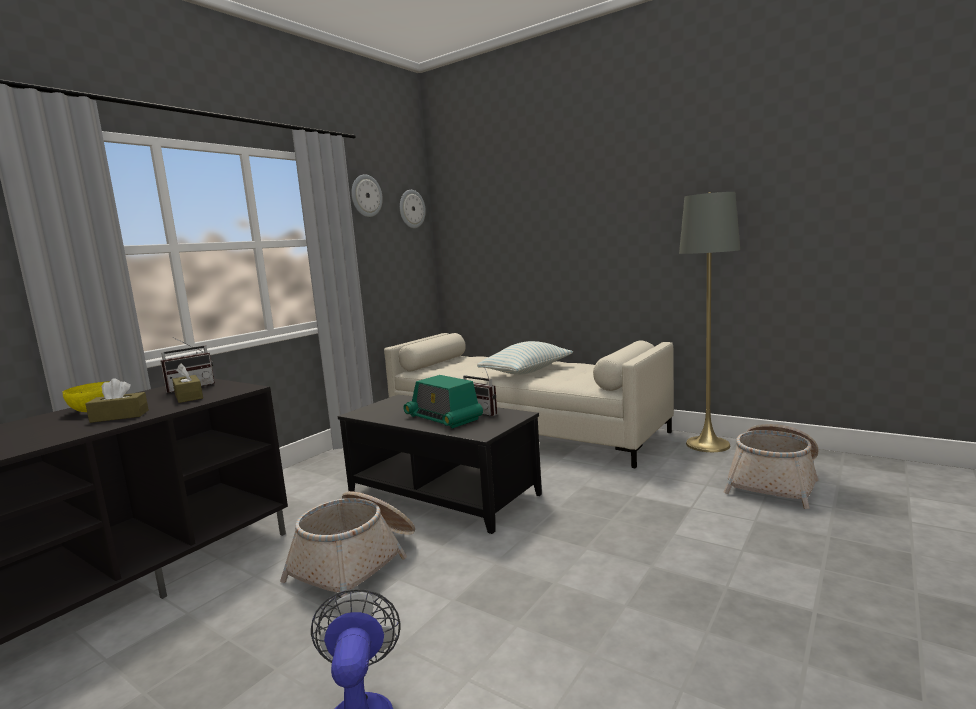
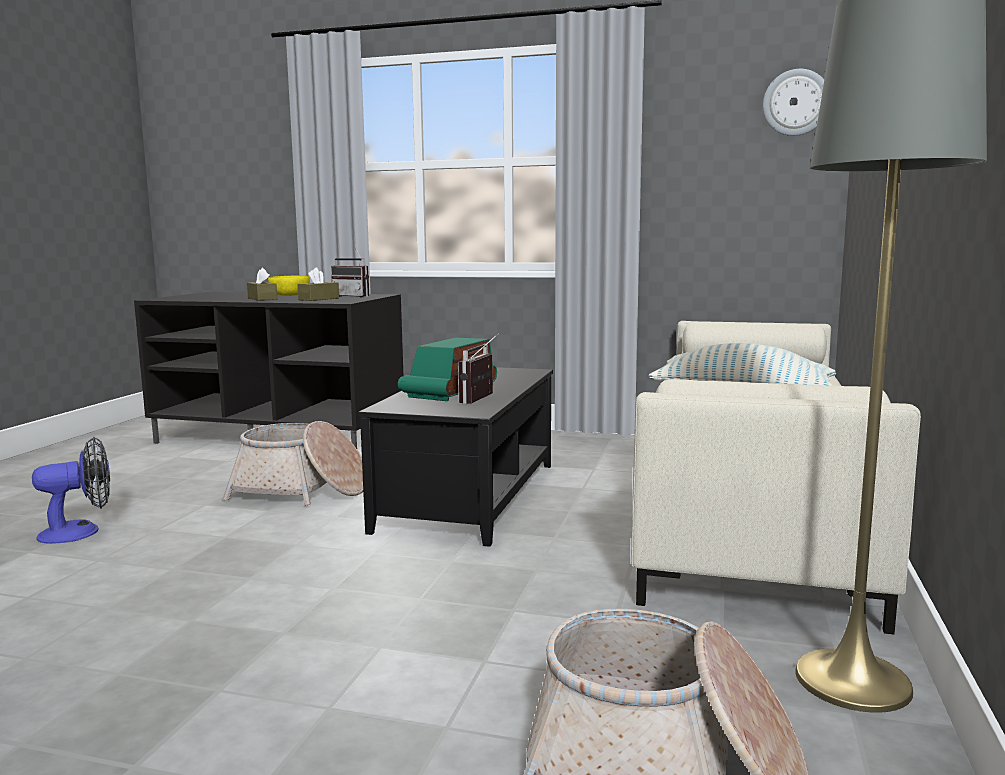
camera: 70 degrees right, 0 degrees up
wall clock [351,174,383,217] -> none

